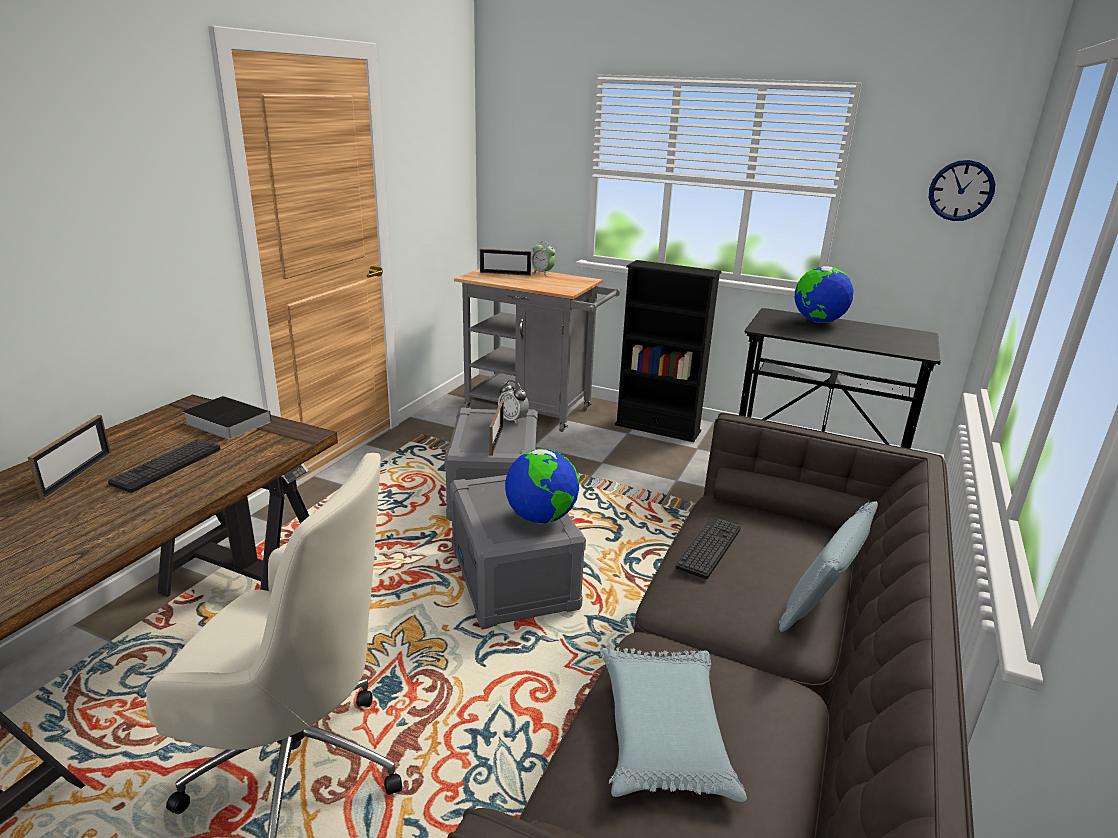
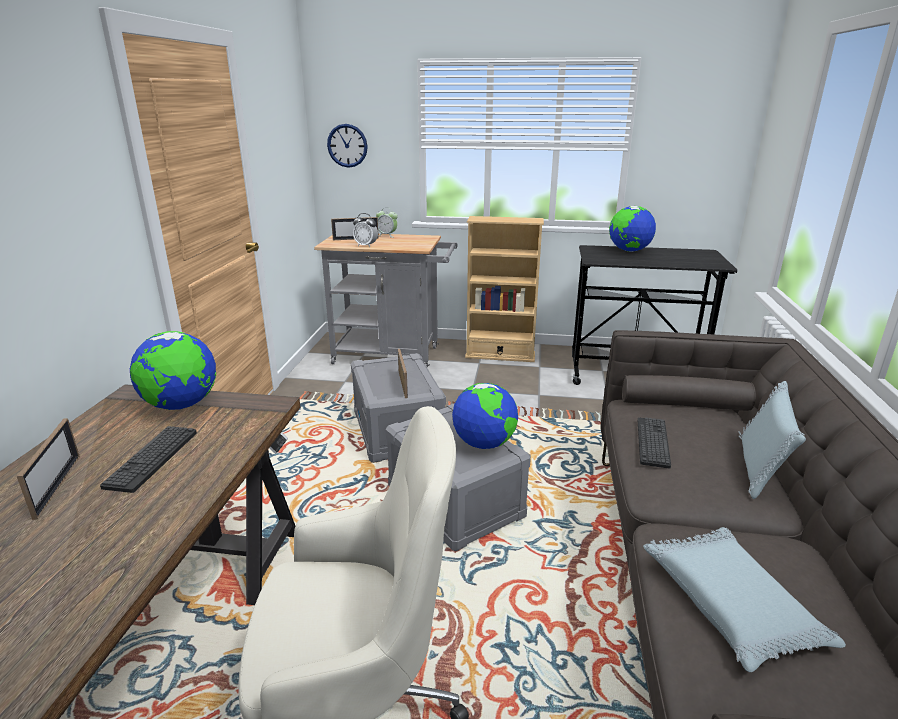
camera: 15 degrees left, 0 degrees up
book [182,396,271,440] -> globe [130,331,216,410]
alarm clock [498,380,529,424] -> alarm clock moved to [353,213,378,247]
black bookcase [615,260,722,442] -> beige bookcase [465,216,544,362]
wall clock [929,160,995,221] -> wall clock moved to [327,124,368,168]

